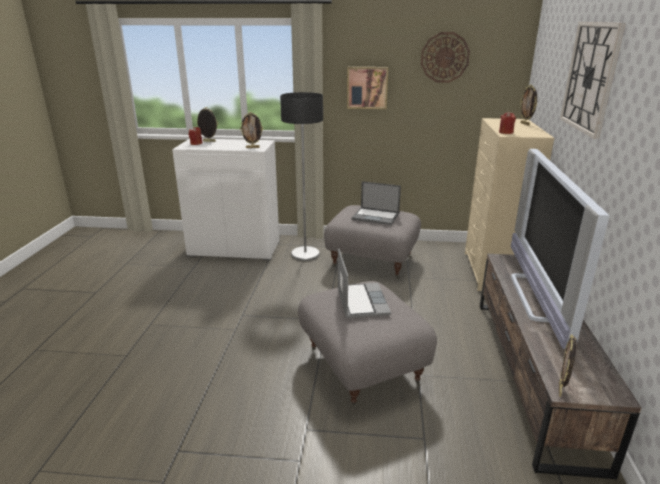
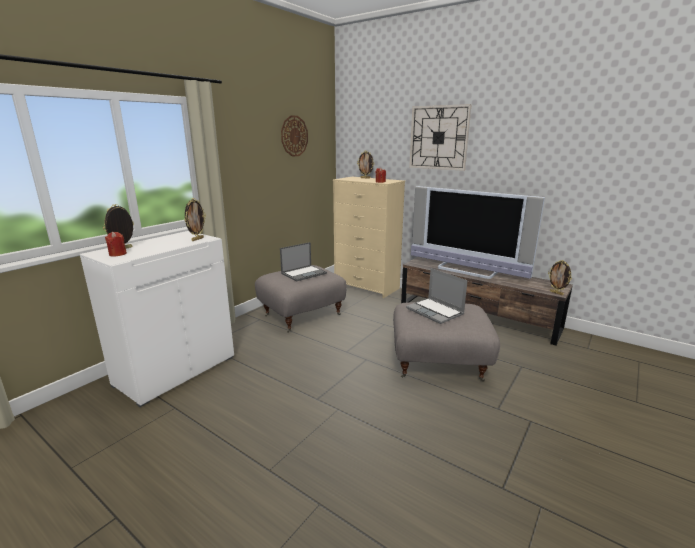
camera: 60 degrees left, 5 degrees down
floor lamp [280,92,323,261] -> none
laptop [337,249,391,318] -> laptop turned 150 degrees counterclockwise [406,268,468,324]
picture [347,67,388,109] -> none

